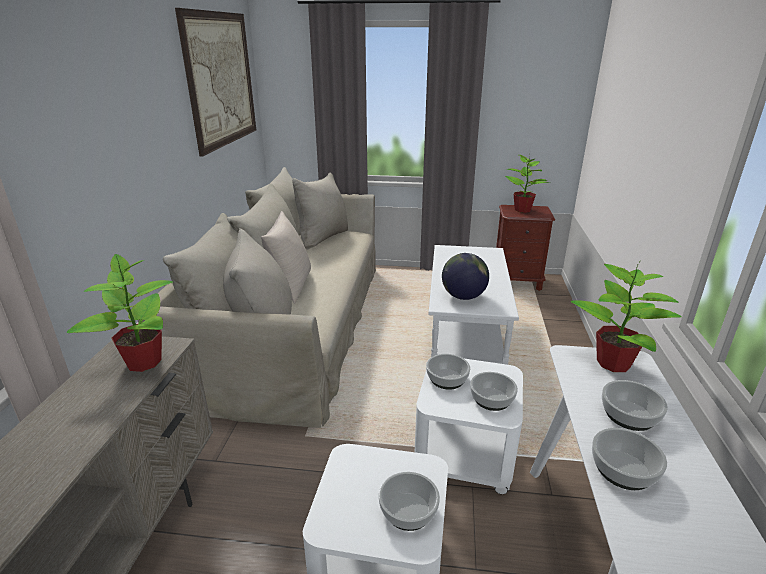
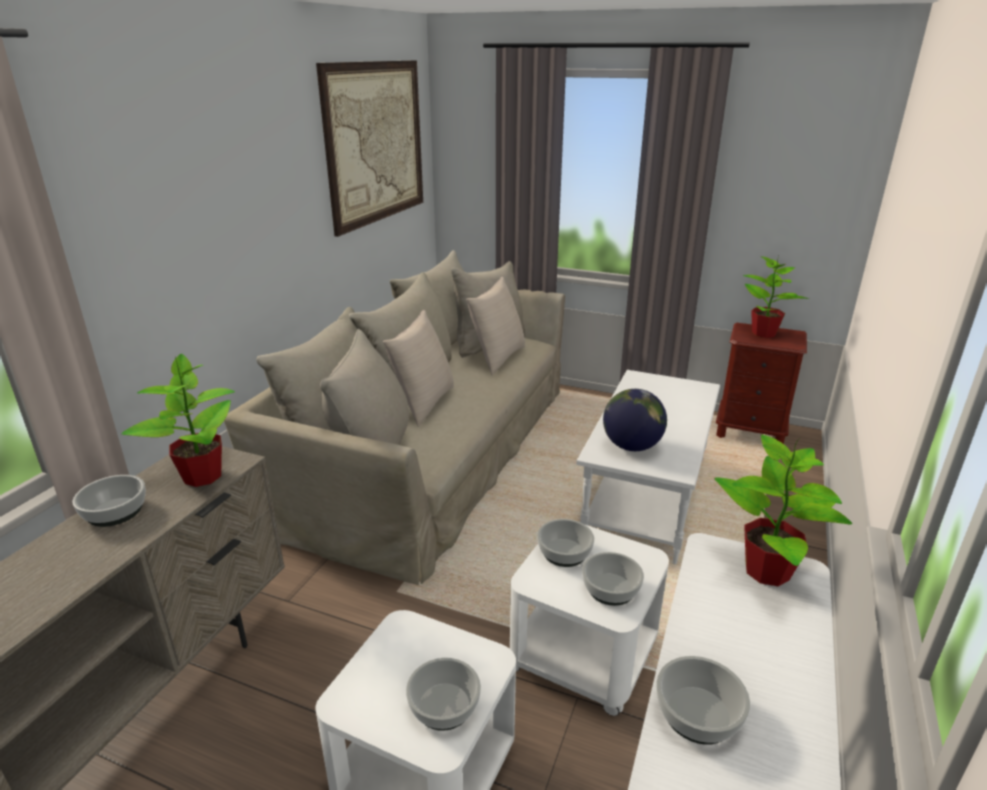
camera: 15 degrees right, 0 degrees up
bowl [602,380,668,431] -> bowl moved to [72,475,146,527]
none -> beige pillow [466,277,525,376]

